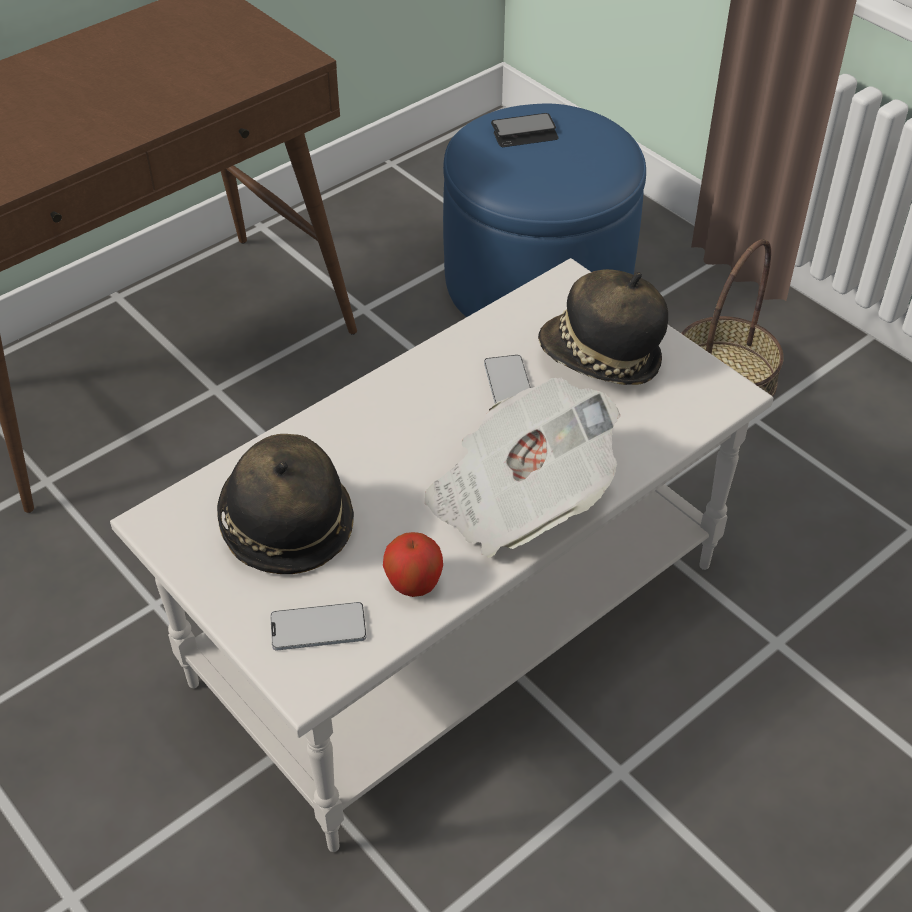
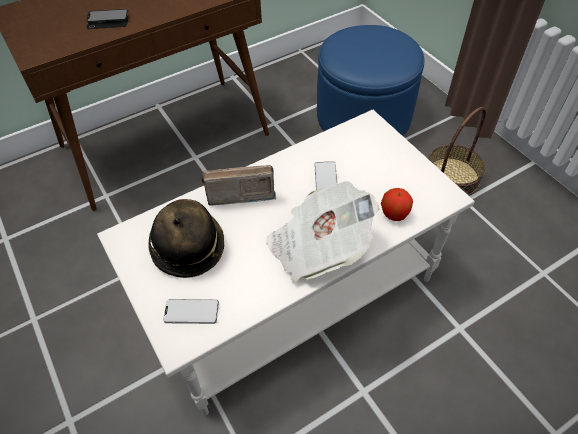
camera: 10 degrees right, 5 degrees up
apple [383,532,443,597] -> apple moved to [381,188,413,221]
phone [491,113,559,147] -> phone moved to [86,9,128,29]
hat [538,269,668,385] -> none
none -> radio [201,165,276,206]

